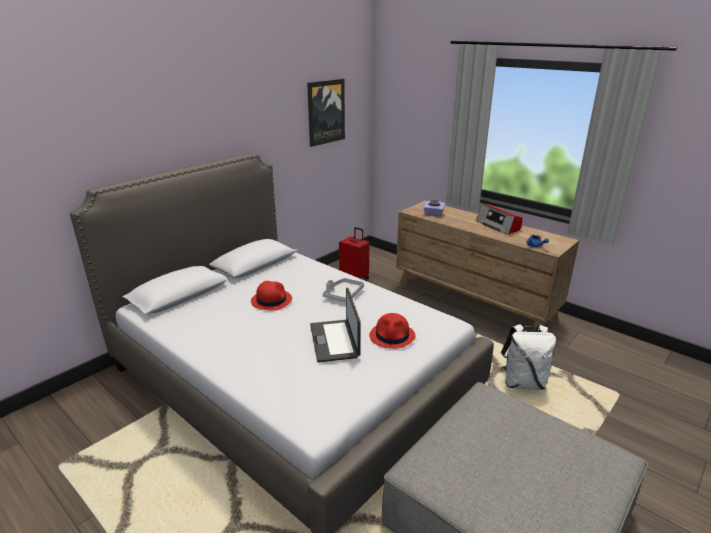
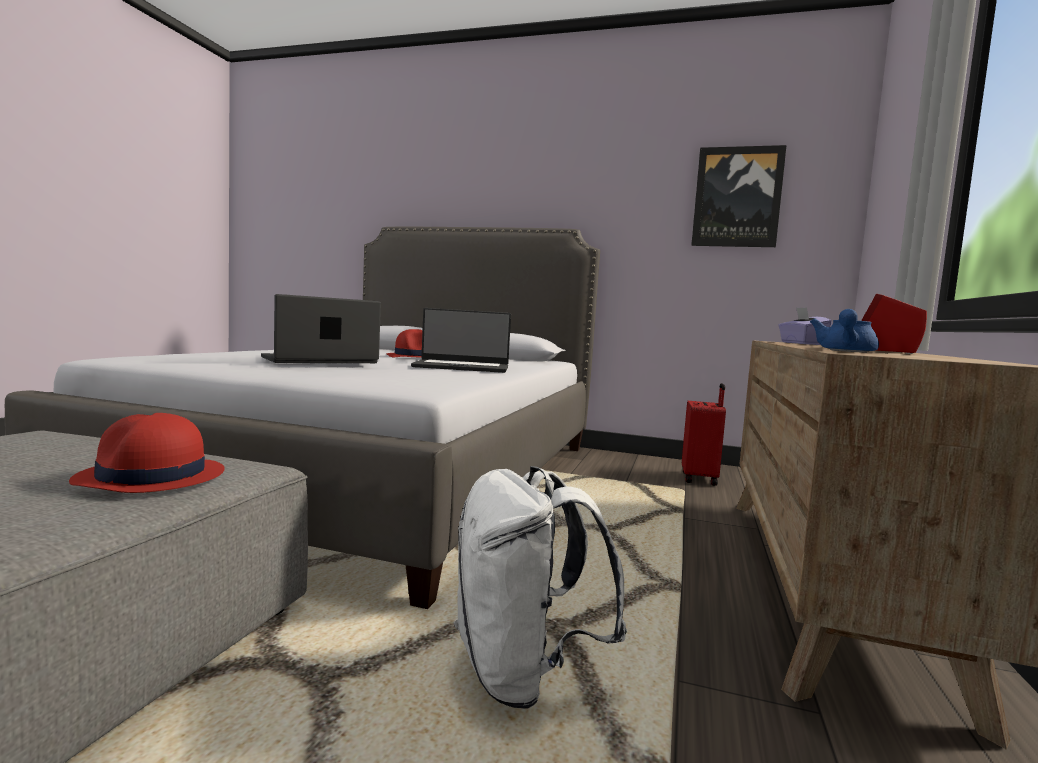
camera: 65 degrees right, 20 degrees down
grey tray [323,278,364,302] -> laptop [411,308,511,373]
red hat [369,313,416,349] -> red hat moved to [69,413,225,493]

